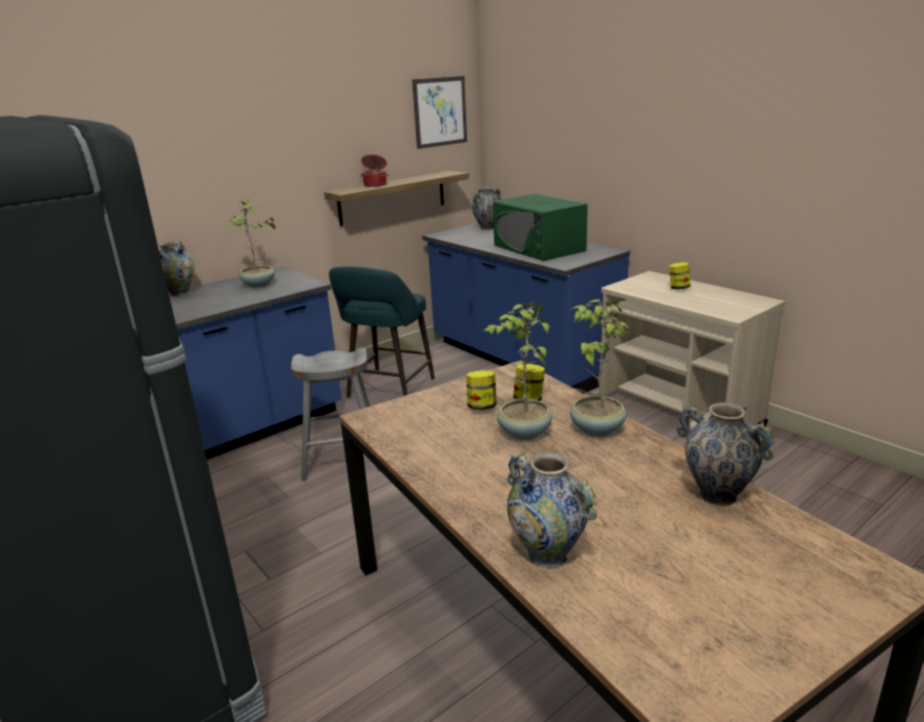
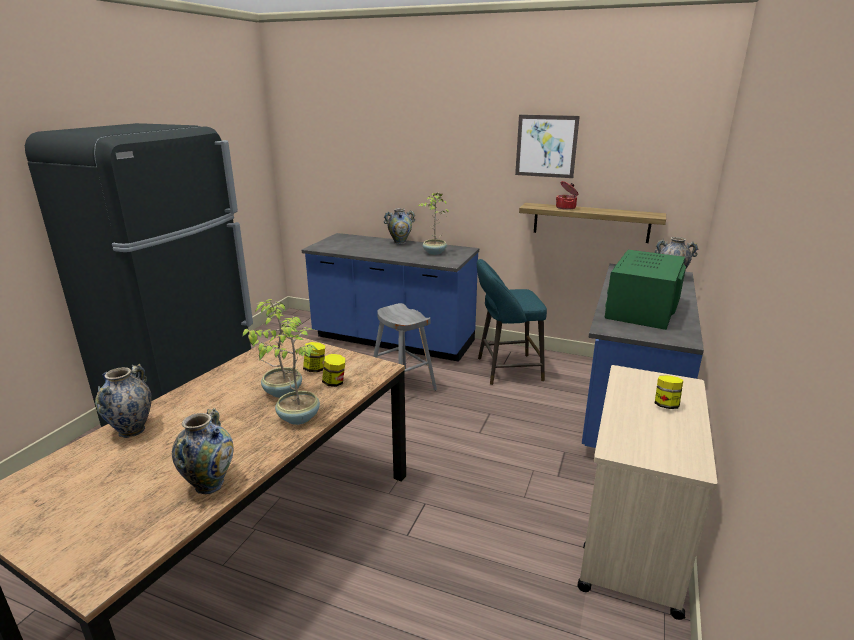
camera: 60 degrees right, 0 degrees up
picture [412,76,467,149] -> picture moved to [515,115,580,178]

